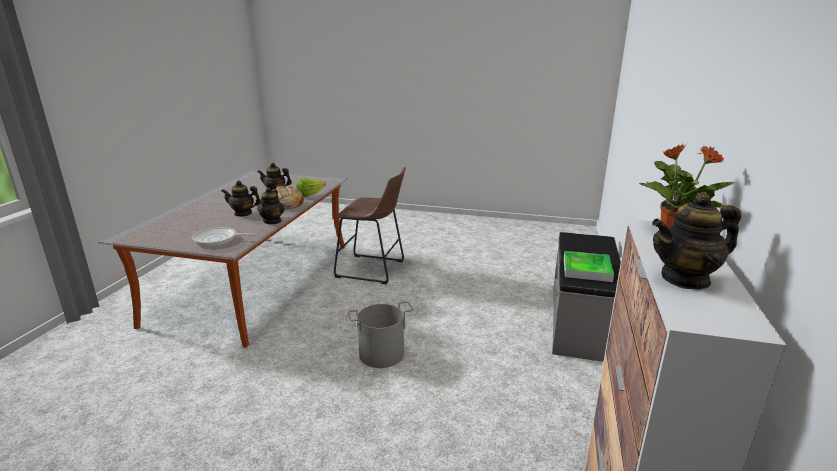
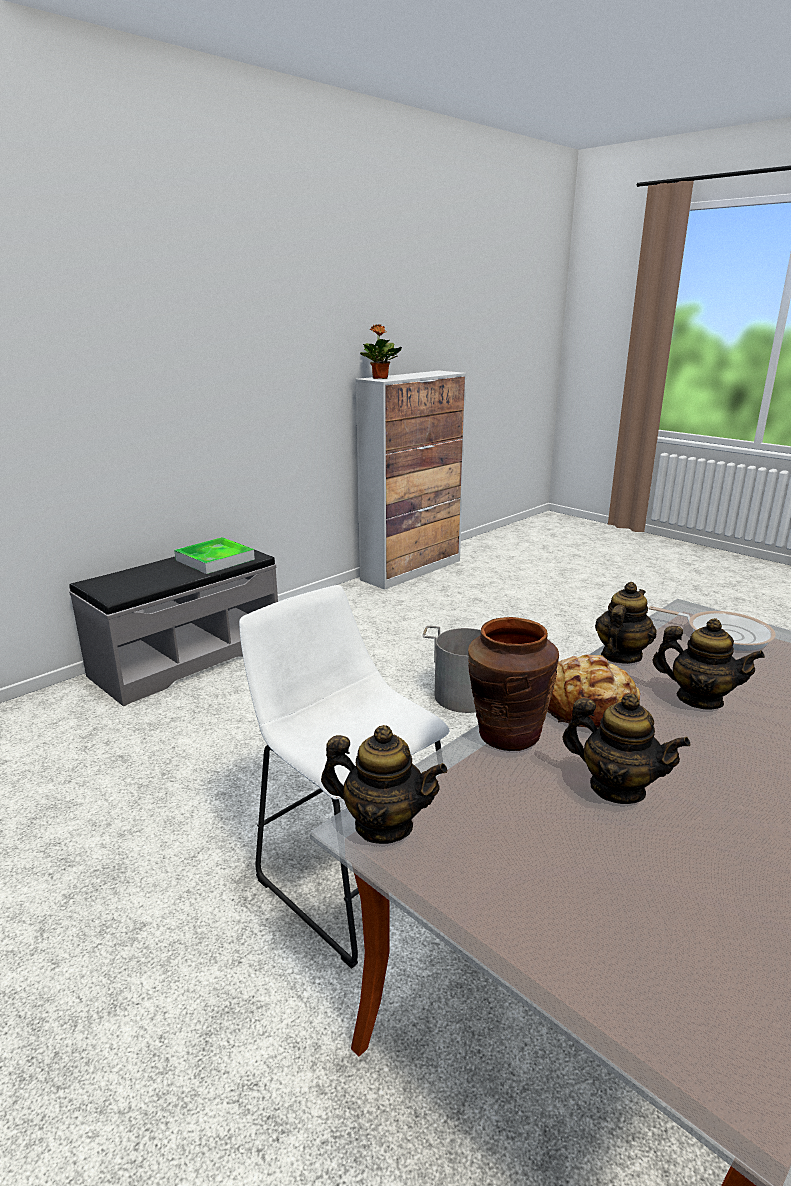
camera: 150 degrees left, 0 degrees up
lettuce [296,179,326,197] -> brown vase [468,617,559,751]
brown stool [334,167,406,284] -> white stool [239,585,450,969]
teapot [652,192,741,290] -> teapot moved to [321,725,447,844]

